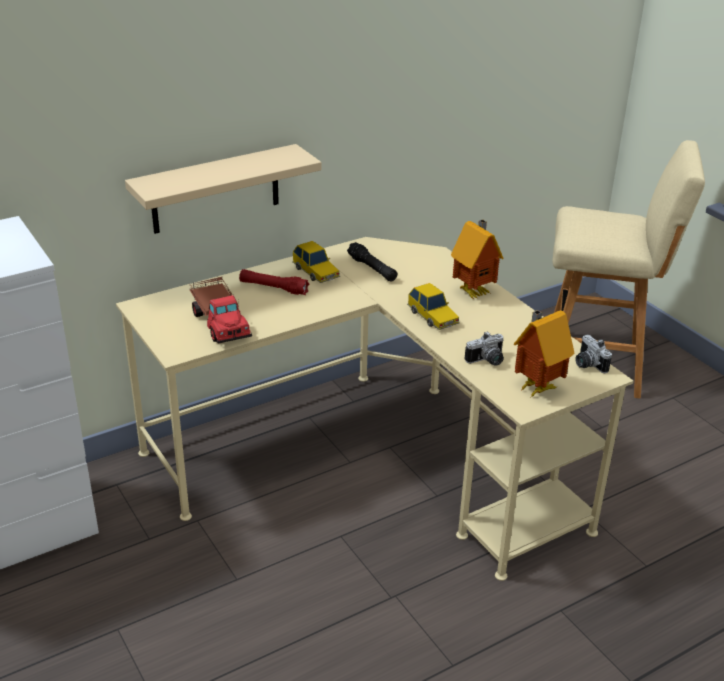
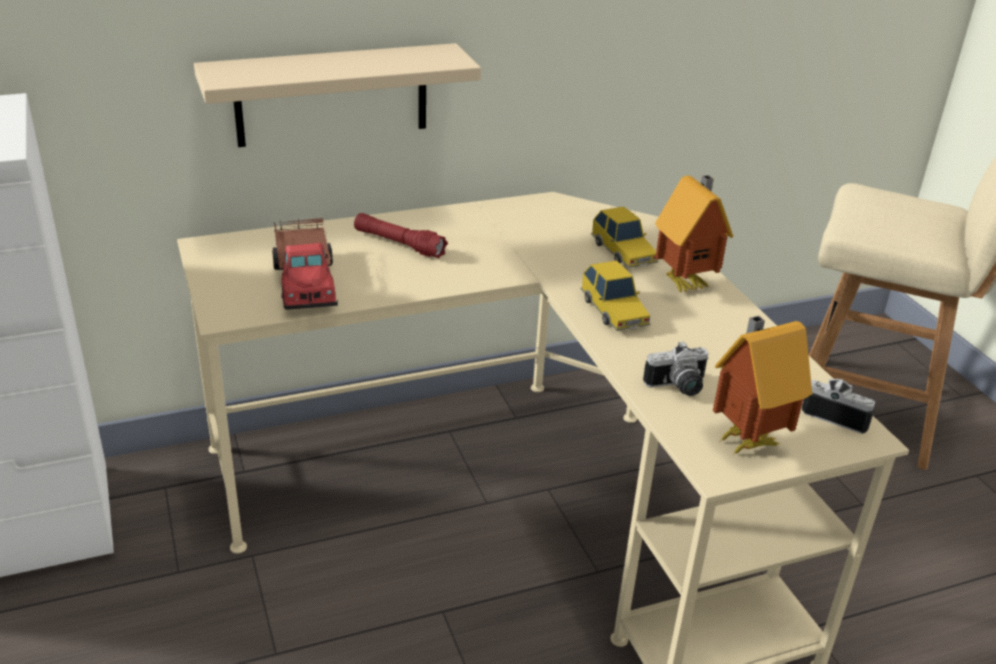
camera: 10 degrees right, 0 degrees up
toy car [292,241,340,283] -> toy car moved to [591,206,658,268]
black flashlight [347,242,397,281] -> none
camera [575,335,612,373] -> camera turned 135 degrees clockwise [802,378,876,434]

